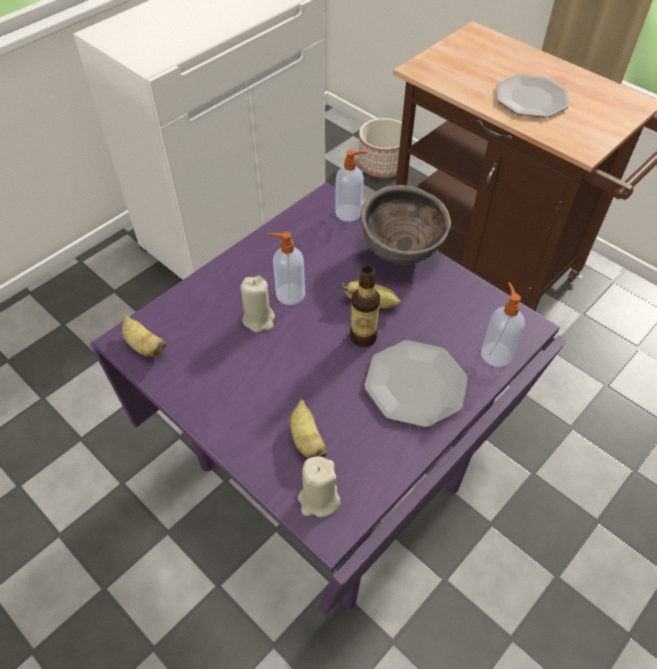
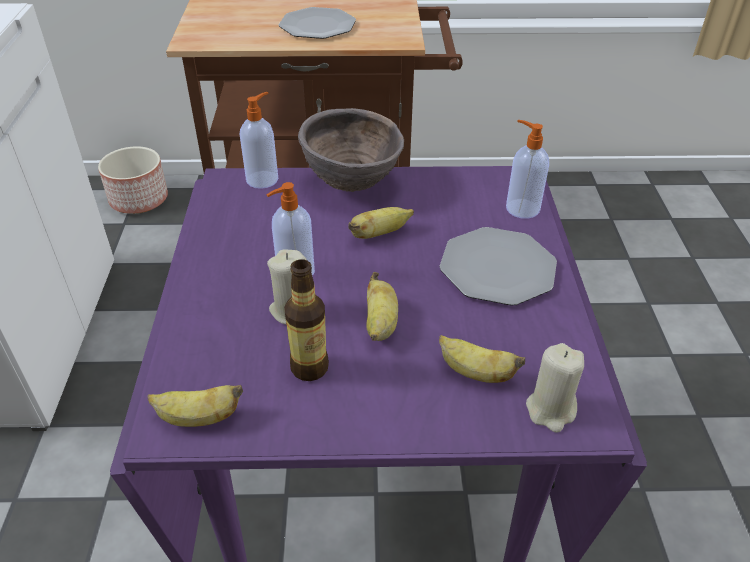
camera: 45 degrees left, 10 degrees down
bottle [350,266,380,347] -> bottle moved to [284,259,329,381]
none -> banana [366,272,398,341]

